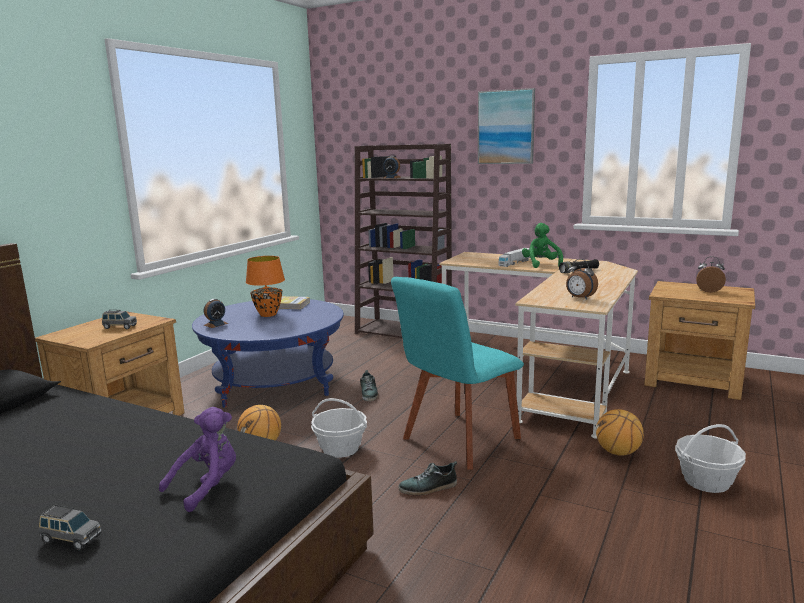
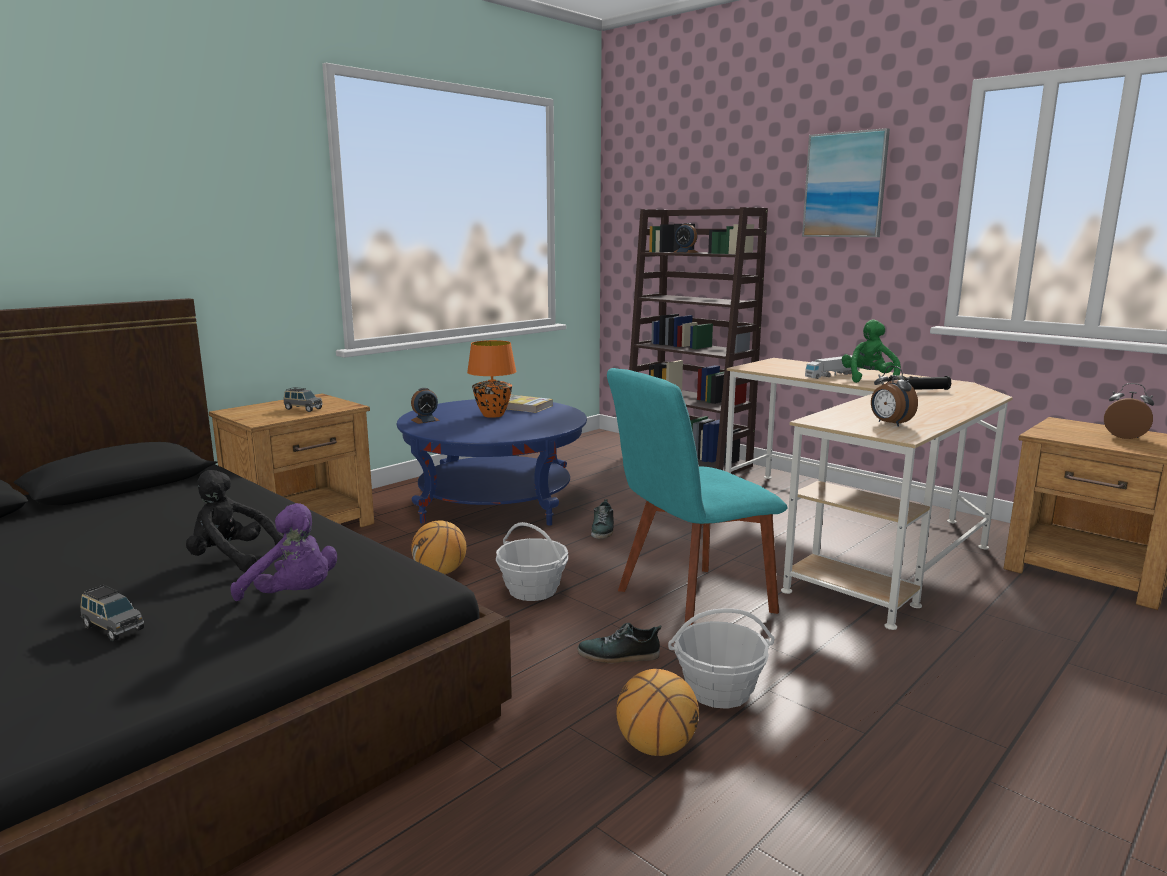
camera: 15 degrees right, 0 degrees up
purple plush toy [159,407,236,512] -> purple plush toy turned 60 degrees clockwise [231,503,337,601]
basketball [596,409,644,456] -> basketball moved to [616,669,699,756]
basket [675,424,746,493] -> basket moved to [668,608,775,709]
none -> black plush toy [186,470,283,572]

